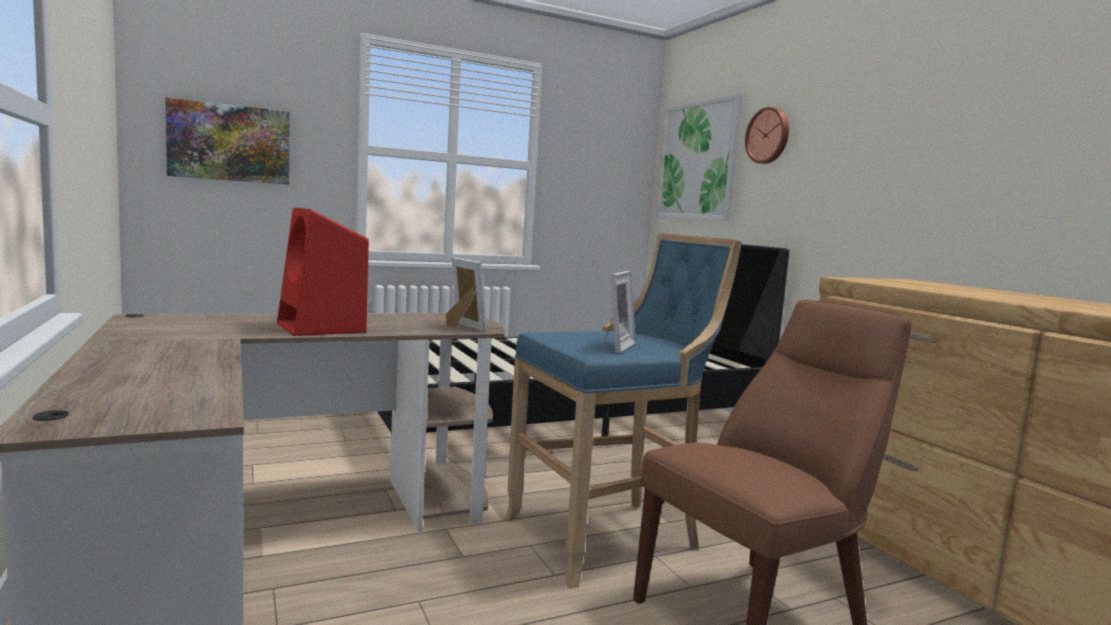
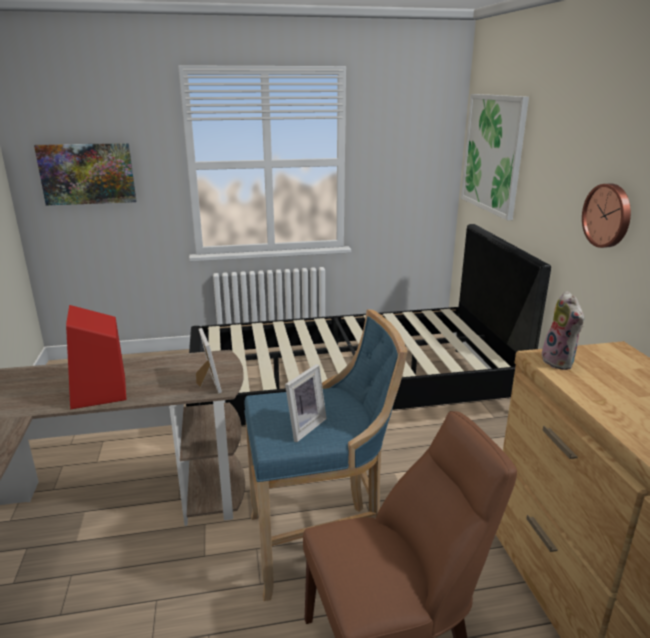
camera: 15 degrees right, 15 degrees up
wall clock [745,107,789,164] -> wall clock moved to [582,184,631,248]
none -> plush toy [542,291,584,370]

